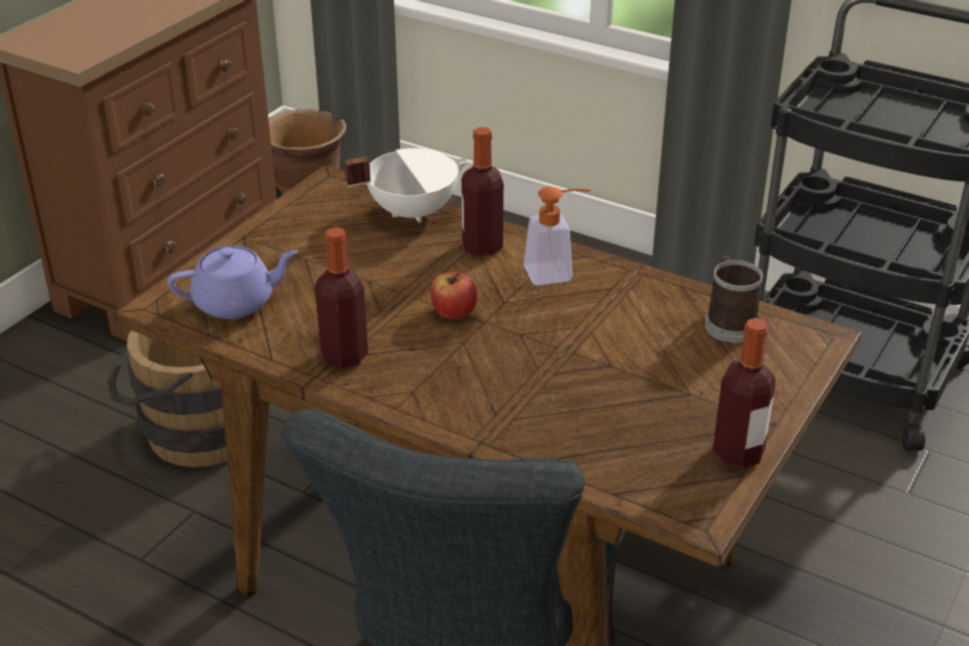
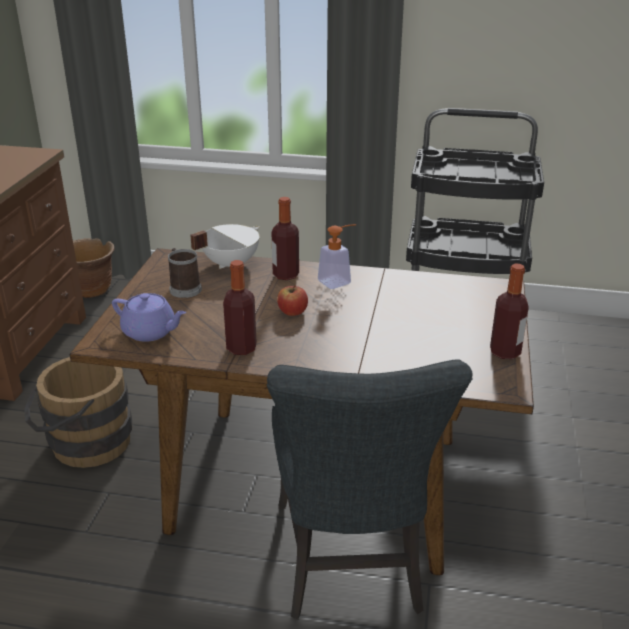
camera: 20 degrees left, 5 degrees down
purple teapot [167,246,298,319] -> purple teapot turned 60 degrees clockwise [112,293,186,342]
mug [705,255,763,343] -> mug moved to [168,248,202,298]

